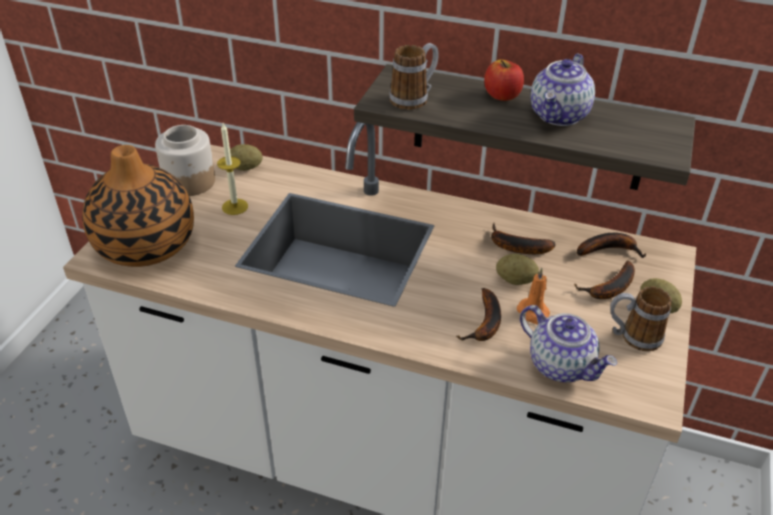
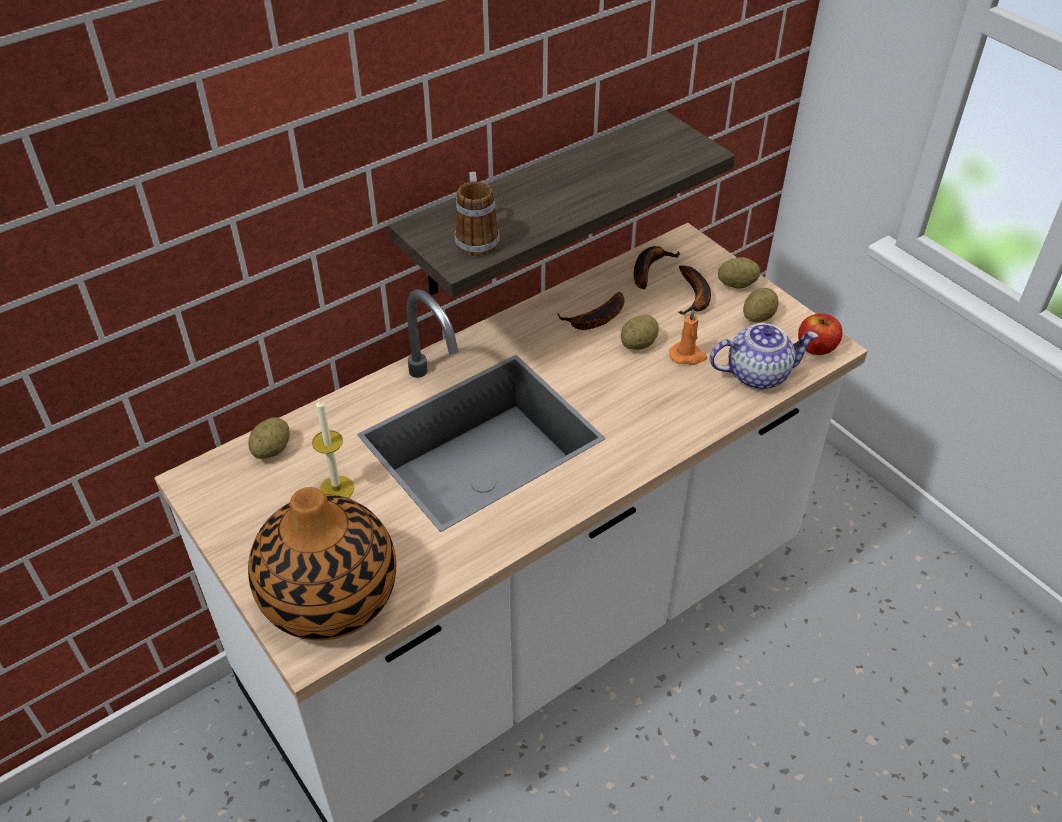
camera: 55 degrees left, 5 degrees up
jar [155,125,215,196] -> none
banana [456,288,501,341] -> none
apple [484,59,524,101] -> apple moved to [798,313,842,355]
teapot [531,54,595,126] -> none
mug [610,286,672,351] -> potato [743,288,779,323]

